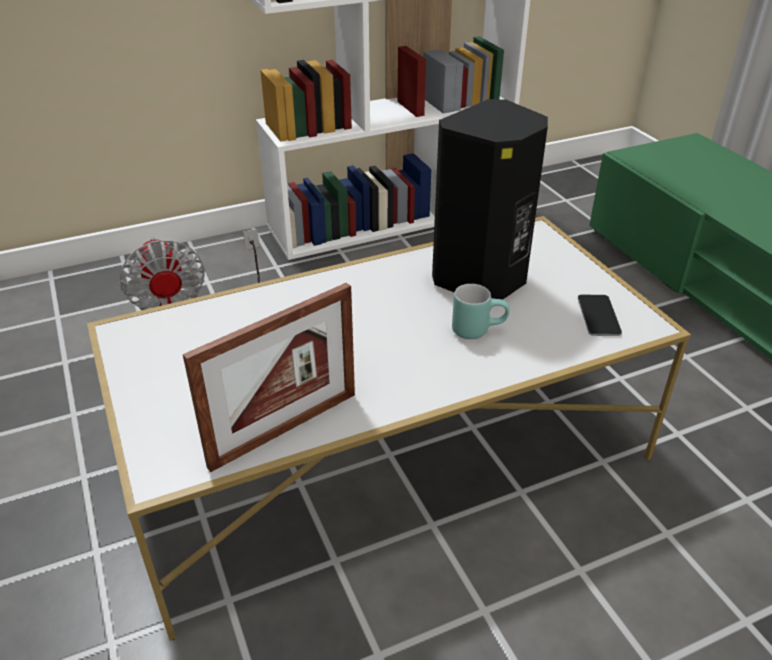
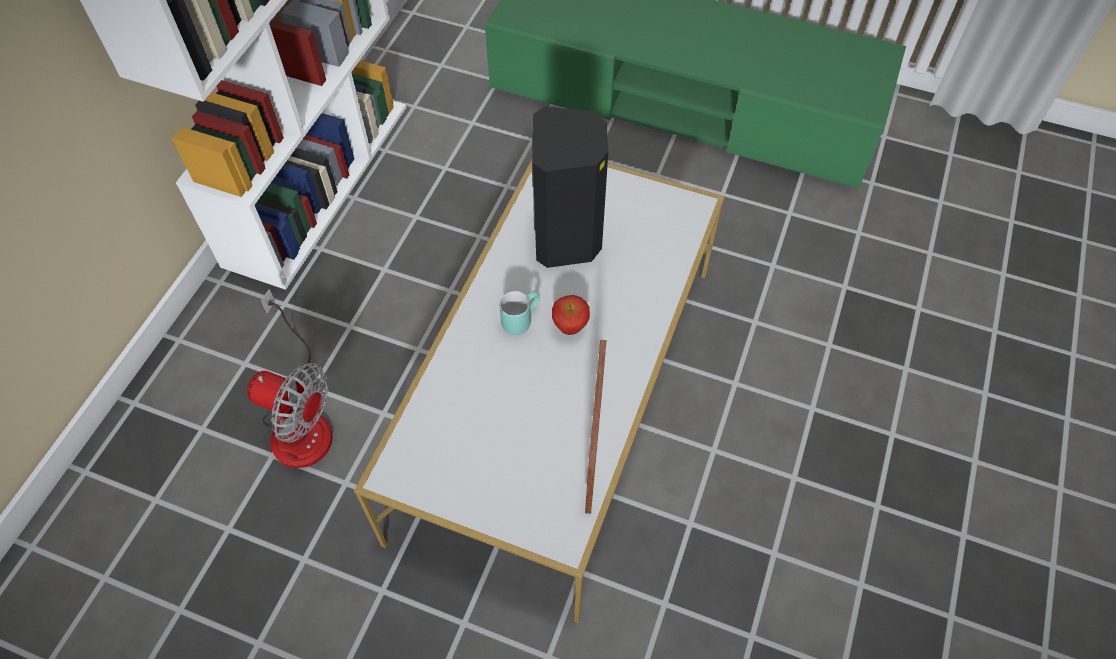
camera: 45 degrees left, 20 degrees up
turquoise mug [452,284,510,339] -> turquoise mug moved to [500,291,540,335]
phone [578,295,622,336] -> none
none -> apple [552,295,590,335]

